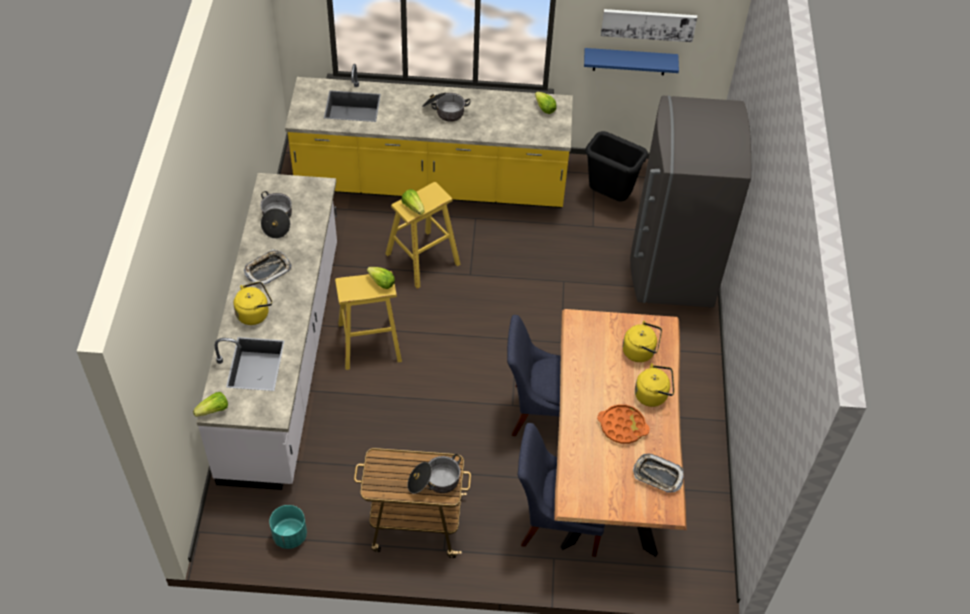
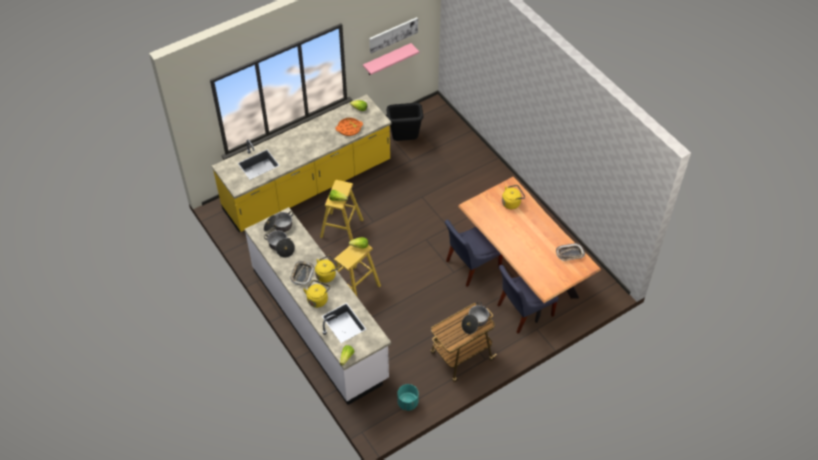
camera: 35 degrees left, 0 degrees up
cooking pot [422,93,470,122] -> cooking pot moved to [264,211,293,232]
blue shelf [584,48,679,75] -> pink shelf [363,43,419,75]
orange tray [597,404,650,444] -> orange tray moved to [335,118,363,136]
grey fridge [630,96,751,308] -> none
yellow kettle [635,363,674,407] -> yellow kettle moved to [315,255,339,283]

